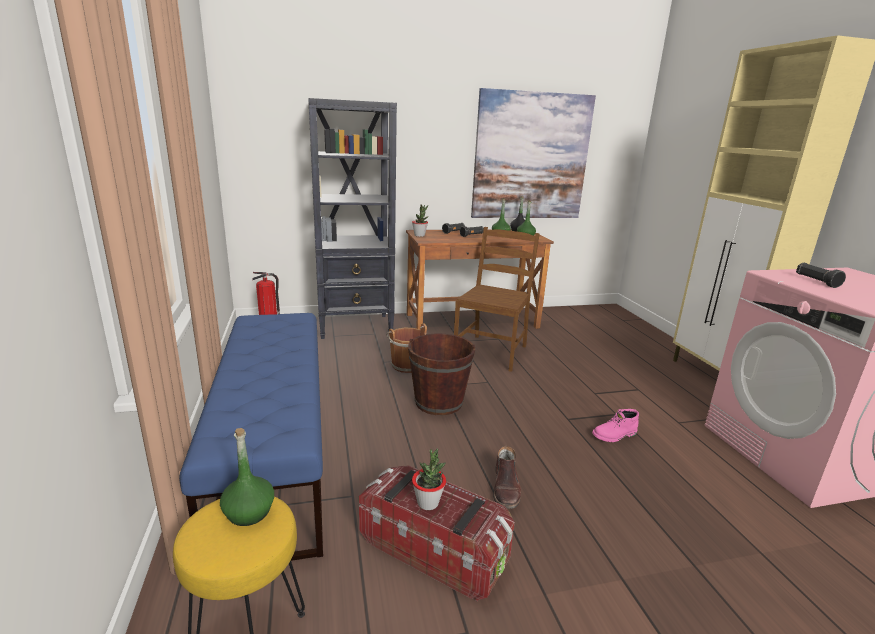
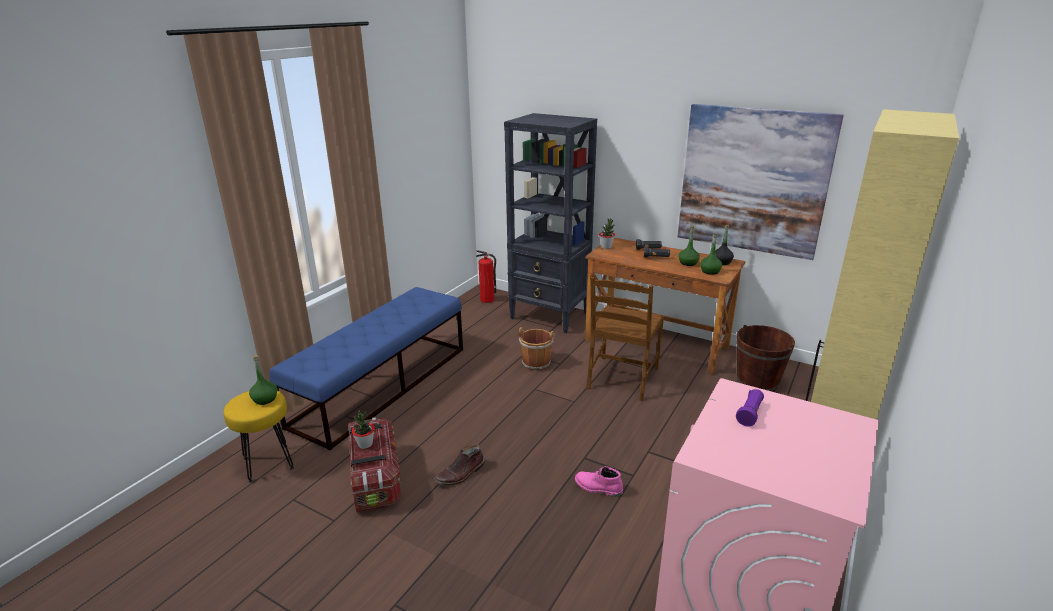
camera: 45 degrees right, 5 degrees up
brown bucket [408,333,475,415] -> brown bucket moved to [736,325,795,392]
brown chair [454,227,540,372] -> brown chair turned 135 degrees clockwise [587,277,664,401]
black flashlight [796,263,846,288] -> purple flashlight [736,389,764,427]

